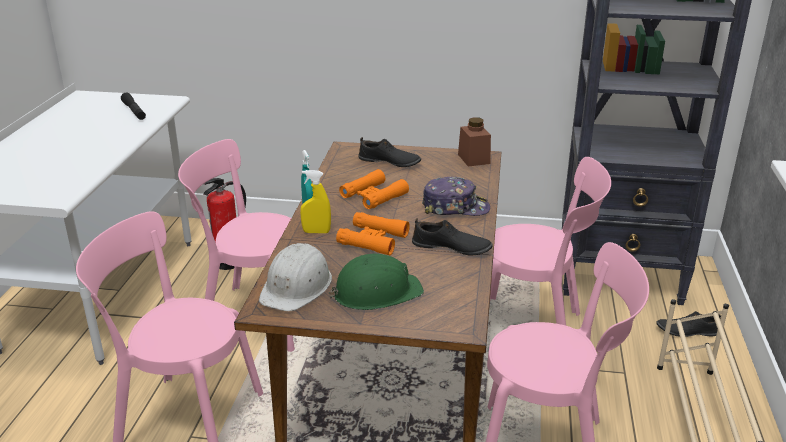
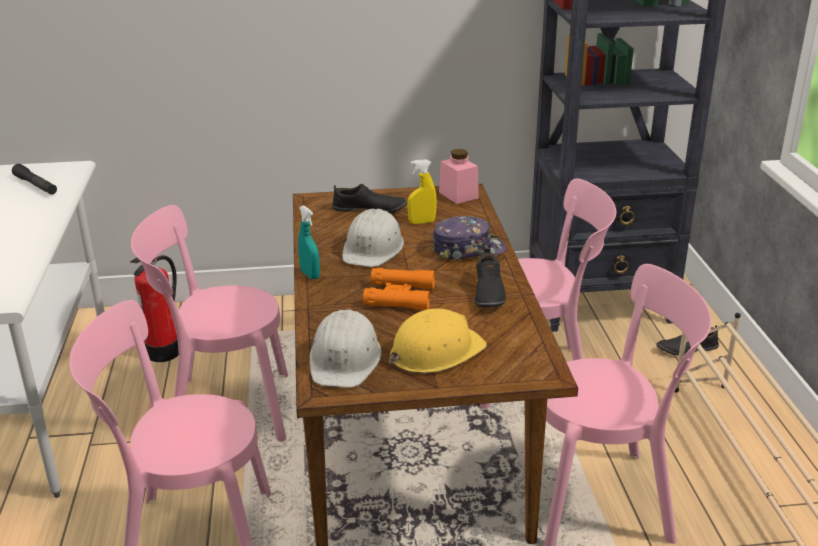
camera: 15 degrees left, 0 degrees up
yellow spray bottle [300,170,331,233] -> yellow spray bottle moved to [407,159,437,224]
green hard hat [329,254,424,310] -> yellow hard hat [389,309,487,373]
orange binoculars [339,169,409,209] -> white hard hat [342,208,404,267]
black shoe [412,218,493,256] -> black shoe turned 90 degrees clockwise [475,248,506,307]
brown jar [458,117,491,167] -> pink jar [439,149,479,204]

